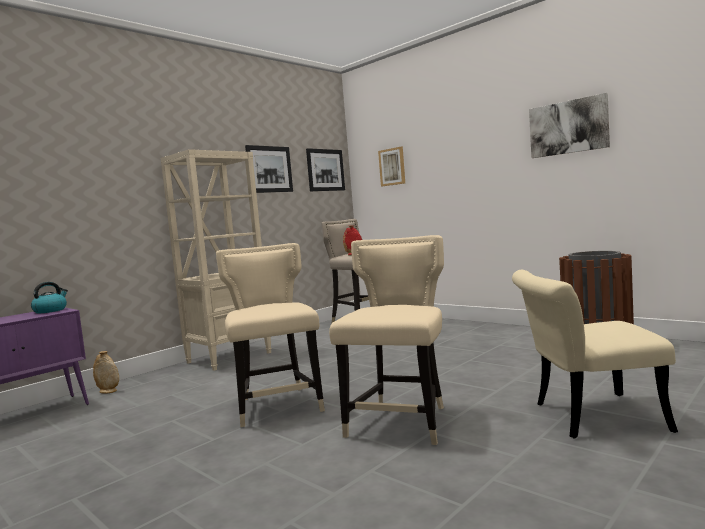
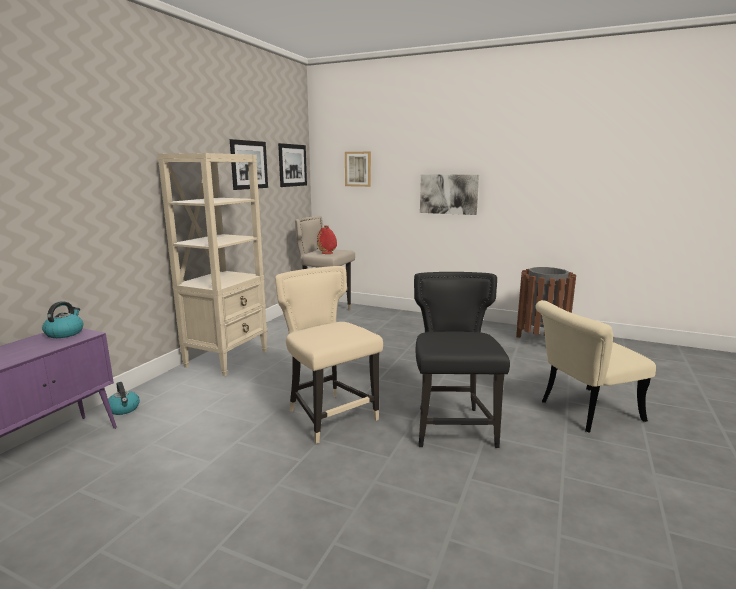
camera: 20 degrees left, 10 degrees up
beige vase [93,351,119,393] -> kettle [108,382,140,415]
beige chair [329,235,444,445] -> black chair [414,272,510,448]
picture [529,93,610,158] -> picture moved to [420,174,479,215]

